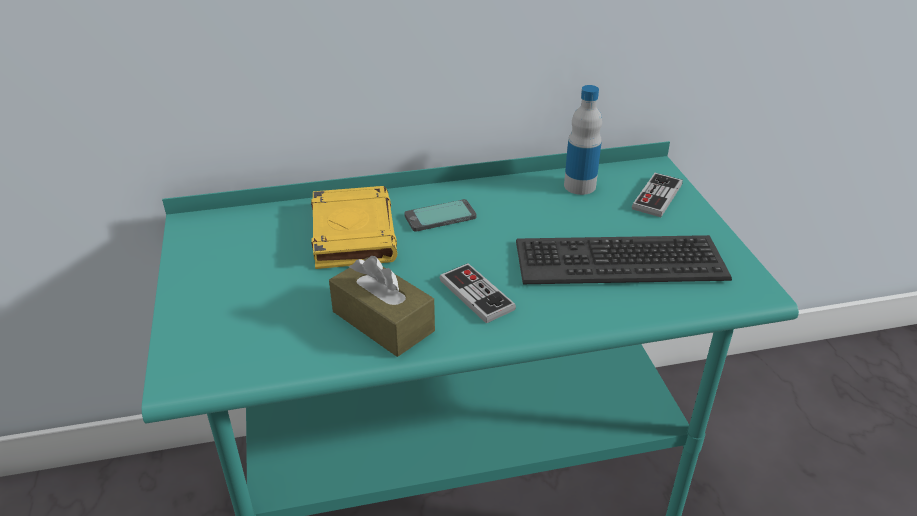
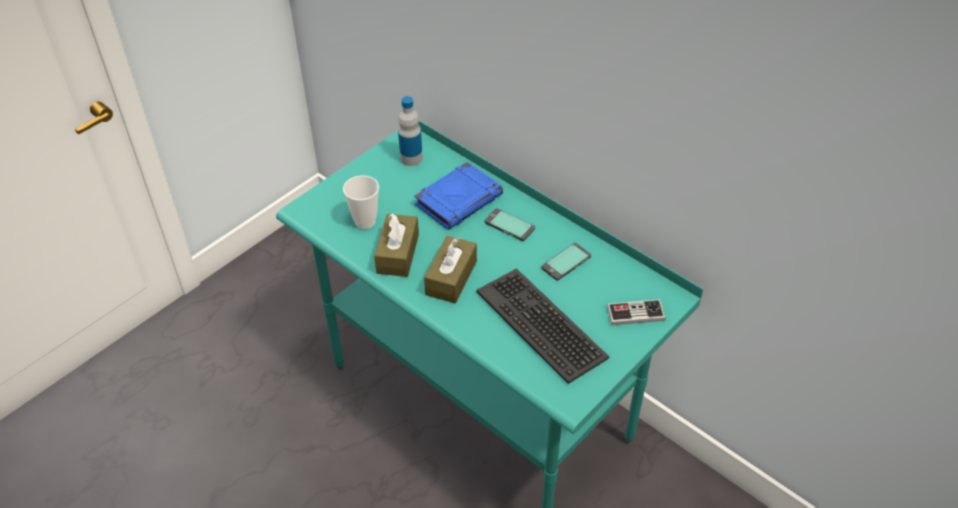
camera: 55 degrees right, 10 degrees up
yellow book [311,186,397,269] -> blue book [414,162,503,230]
game controller [439,263,516,324] -> brown tissue box [424,236,477,303]
bottle [564,85,602,195] -> bottle moved to [398,96,423,166]
none -> cup [343,175,379,229]
none -> phone [542,243,591,280]

